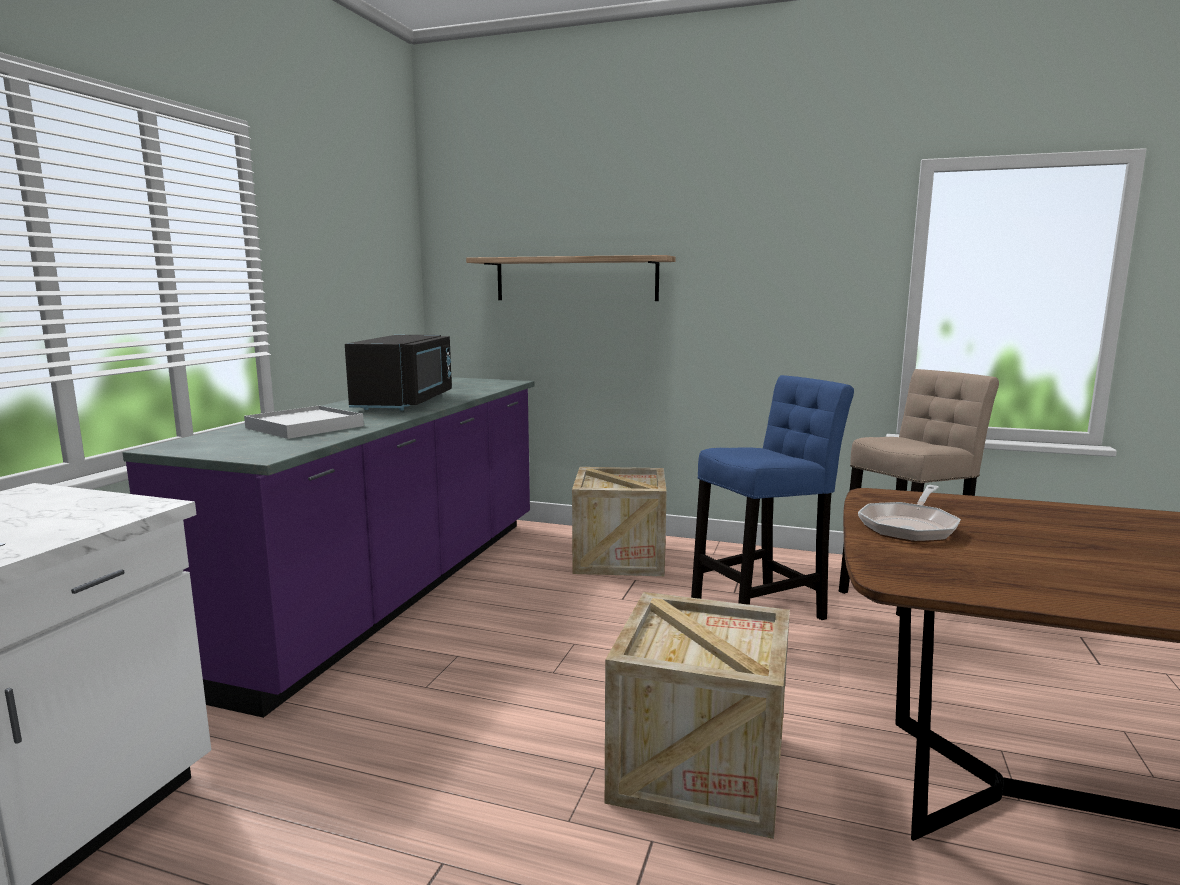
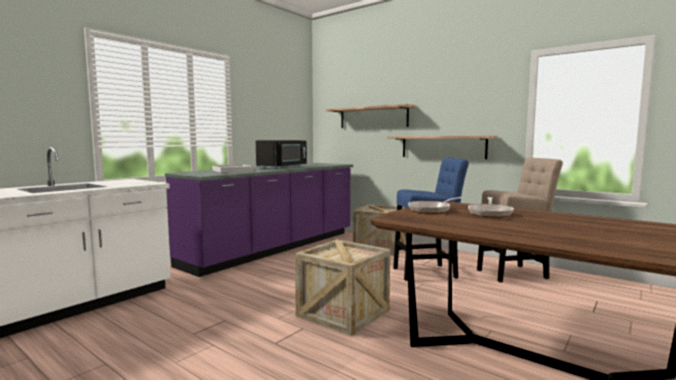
camera: 20 degrees right, 5 degrees down
none -> shelf [387,136,497,159]
none -> frying pan [468,197,514,218]

